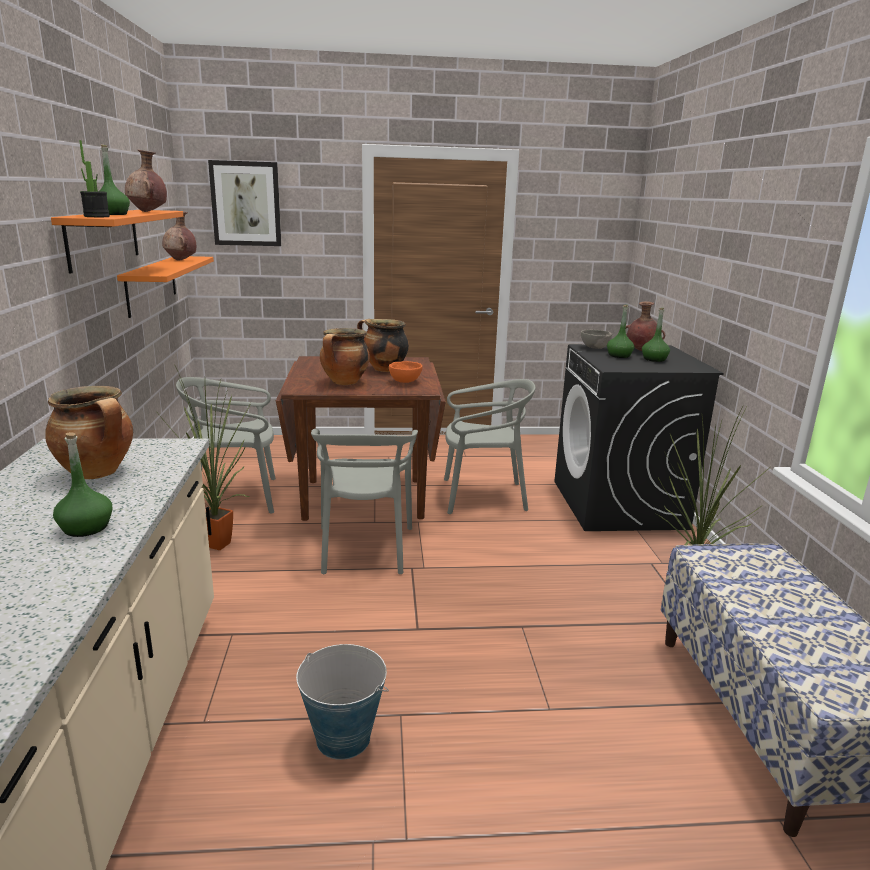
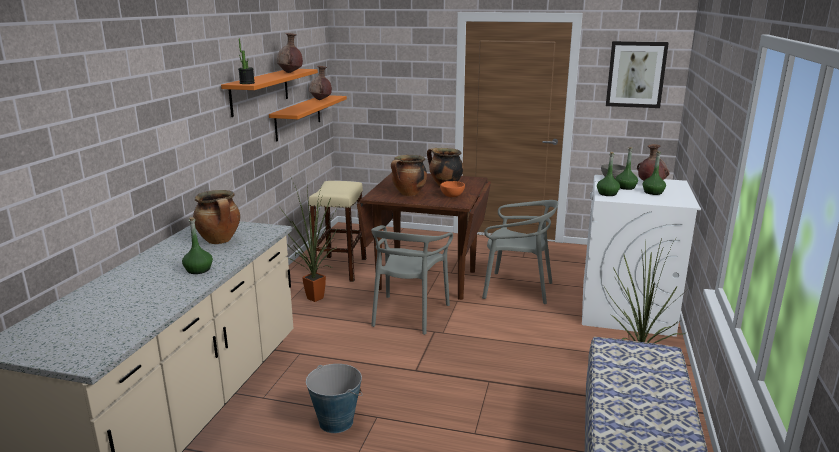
camera: 20 degrees right, 0 degrees up
green bottle [99,145,130,215] -> green bottle moved to [597,152,620,196]
grey chair [176,377,276,514] -> beige stool [309,181,366,282]
picture [208,160,281,246] -> picture moved to [606,41,669,108]
black washing machine [554,344,724,531] -> white washing machine [582,175,701,337]

